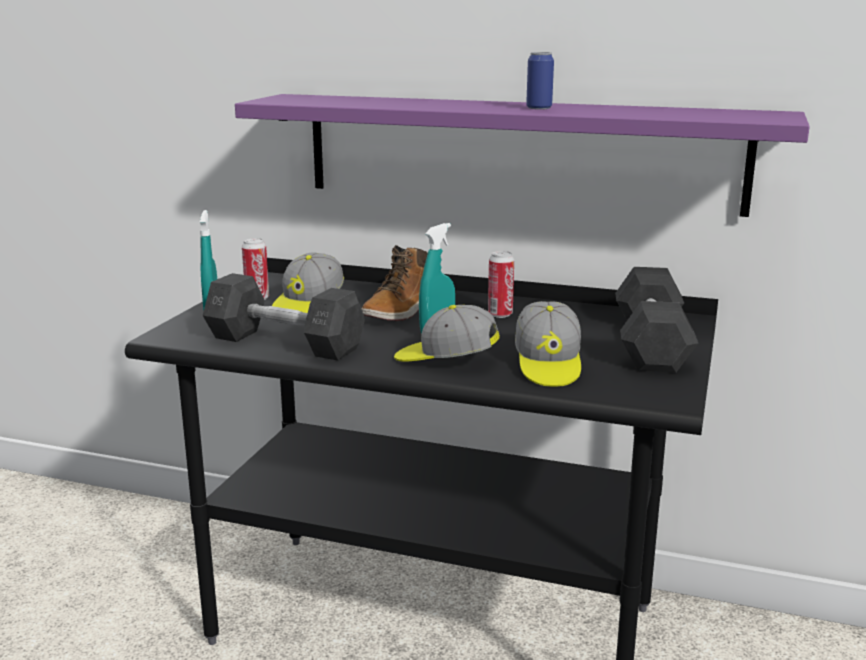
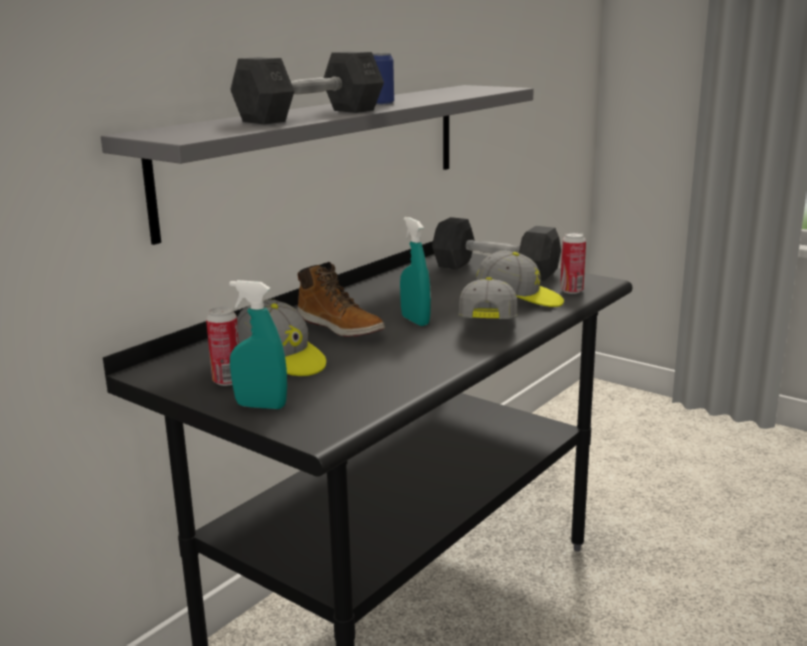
camera: 70 degrees left, 0 degrees up
grey dumbbell [203,273,365,361] -> grey dumbbell moved to [230,51,384,124]
purple shelf [235,94,810,217] -> grey shelf [101,85,534,245]
cap [394,305,500,362] -> cap turned 150 degrees clockwise [458,277,517,319]
can [488,251,514,318] -> can moved to [560,232,586,294]

